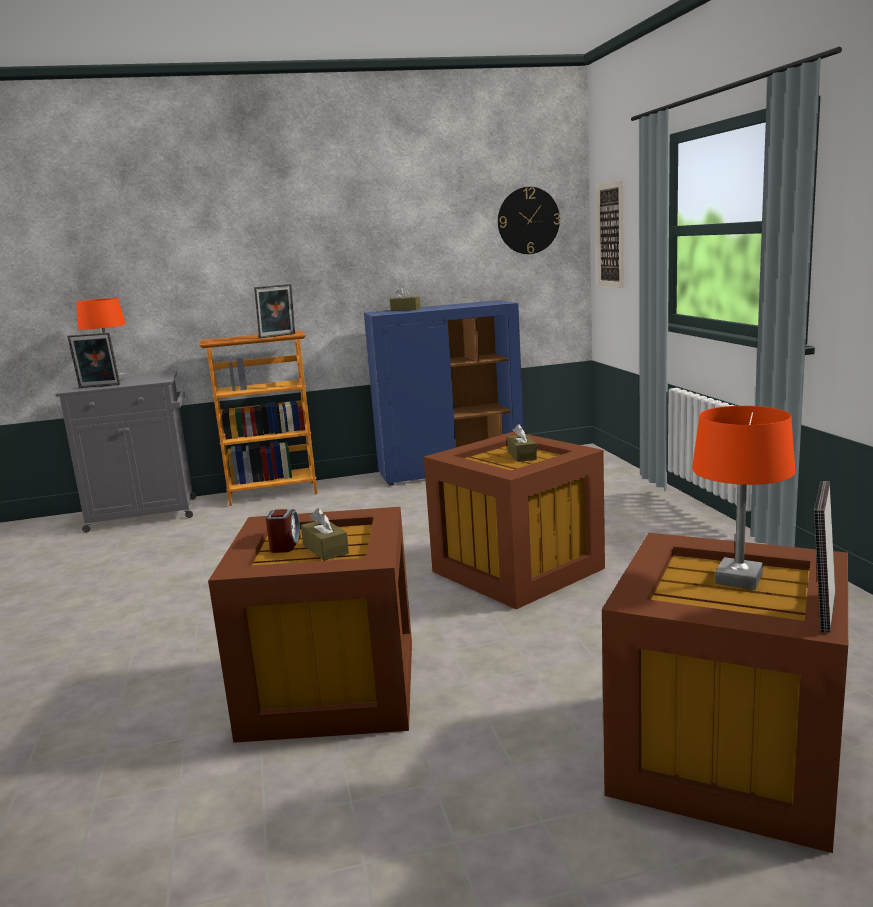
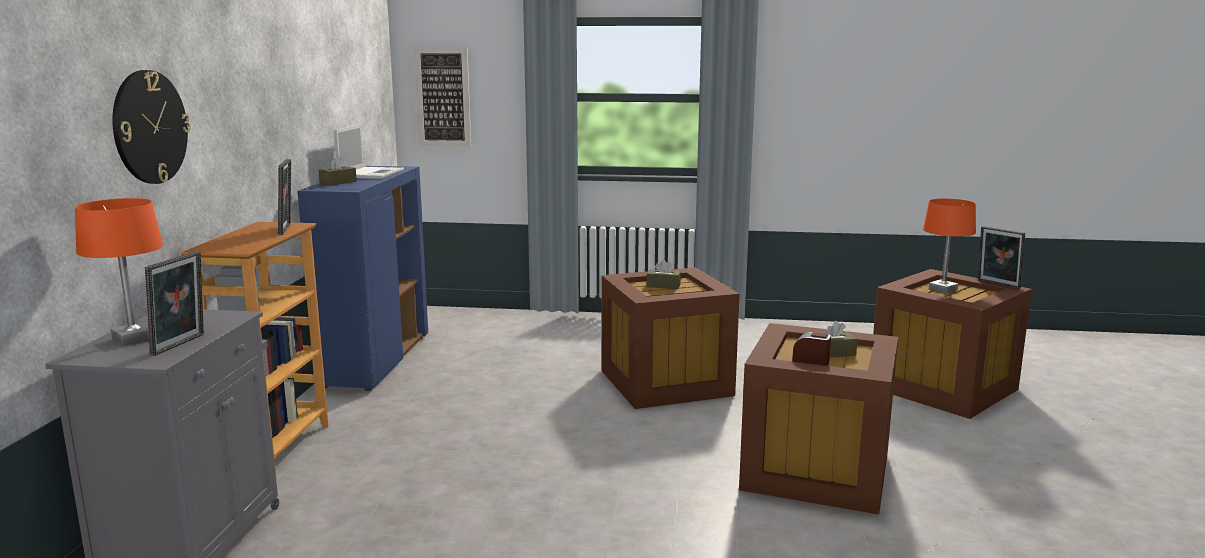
camera: 70 degrees left, 0 degrees up
wall clock [498,187,560,254] -> wall clock moved to [112,70,191,184]
none -> laptop [334,124,404,179]

